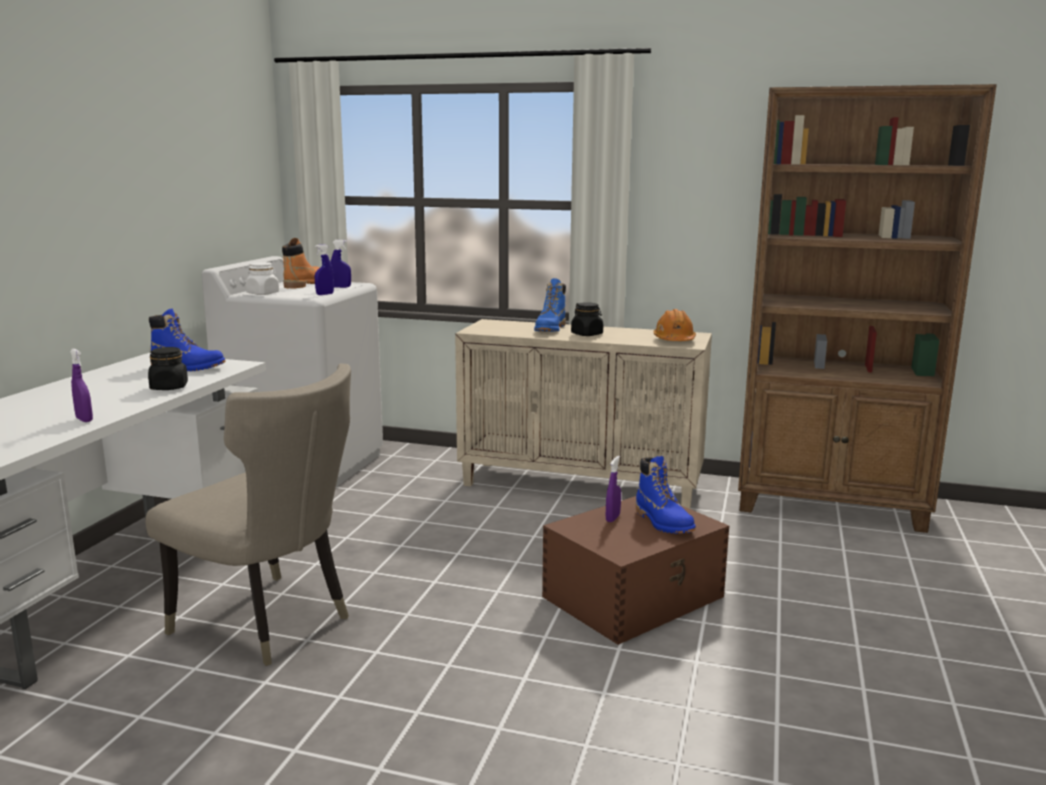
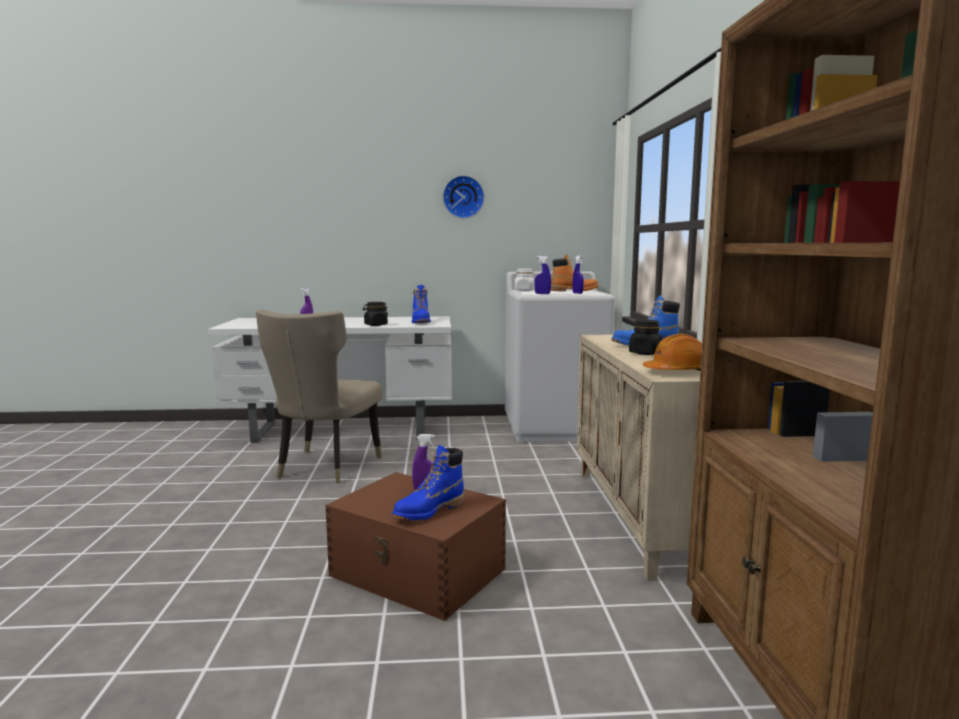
camera: 70 degrees right, 5 degrees down
none -> wall clock [443,175,485,219]

